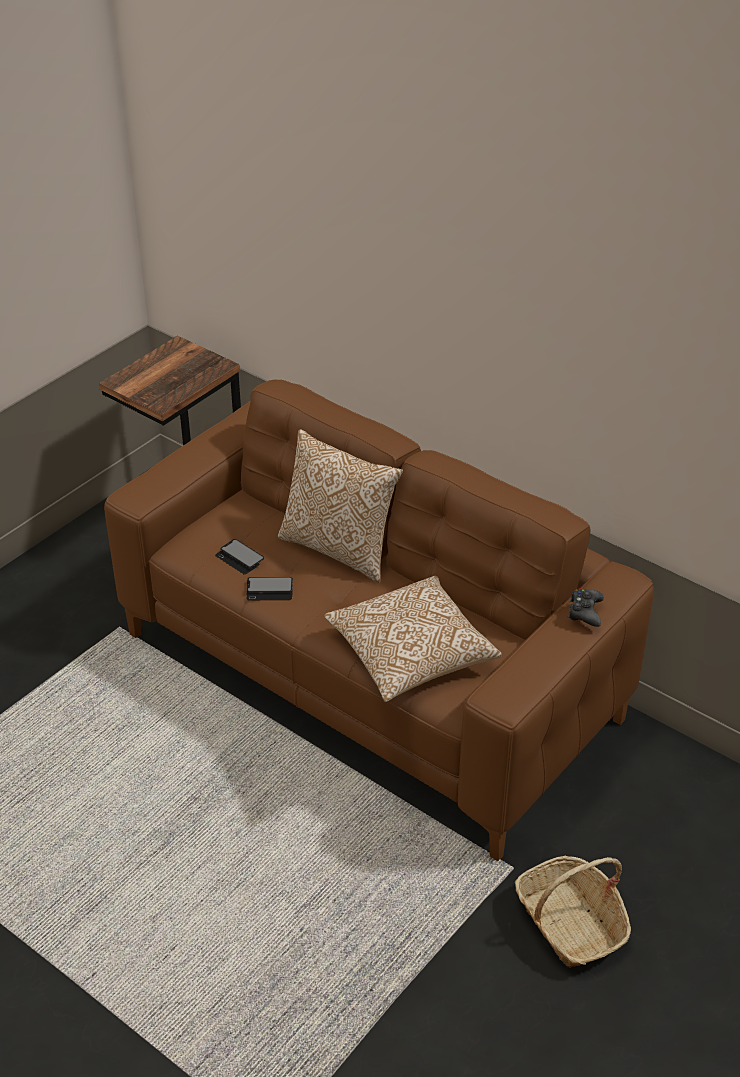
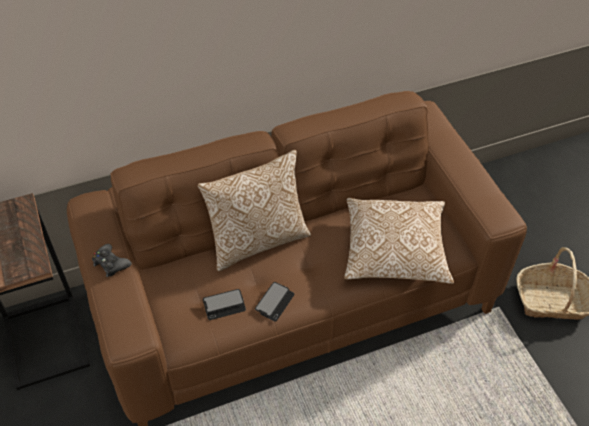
camera: 60 degrees left, 10 degrees up
black game controller [568,588,604,627] -> black game controller moved to [92,244,132,277]

